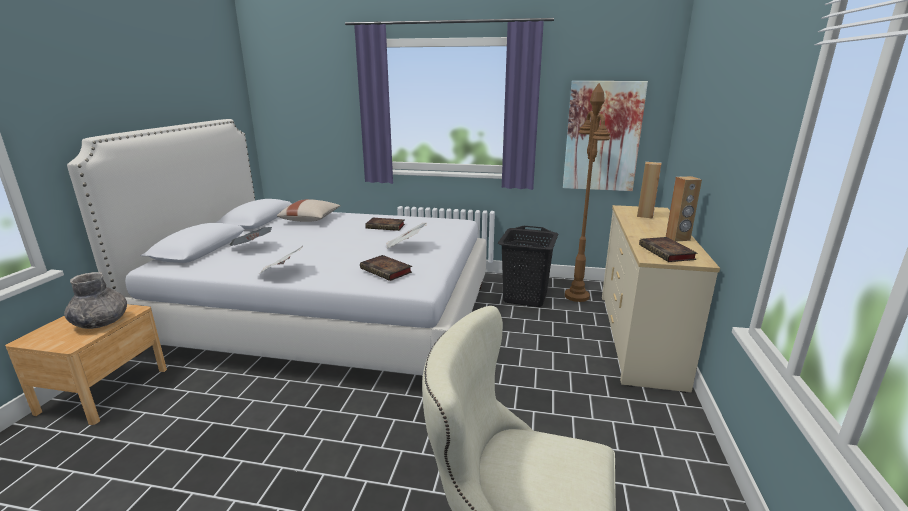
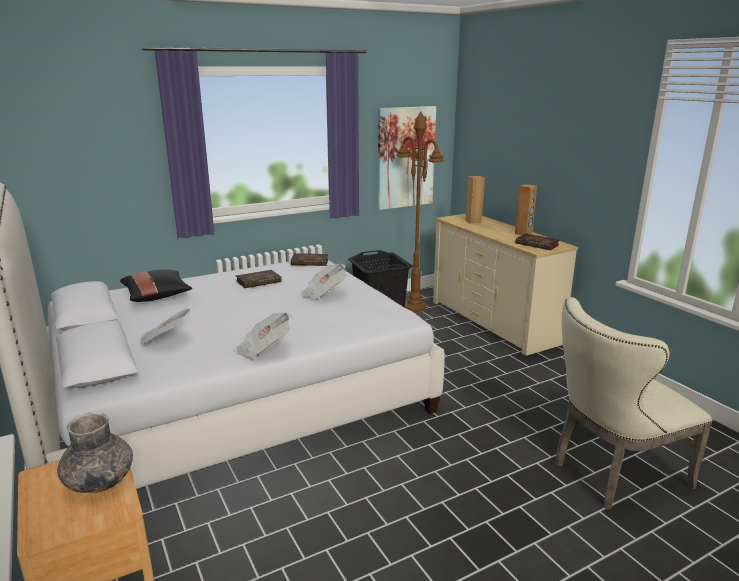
camera: 40 degrees left, 0 degrees up
beige pillow [277,199,341,222] -> black pillow [120,270,192,302]
book [360,255,412,281] -> book moved to [291,253,328,266]

